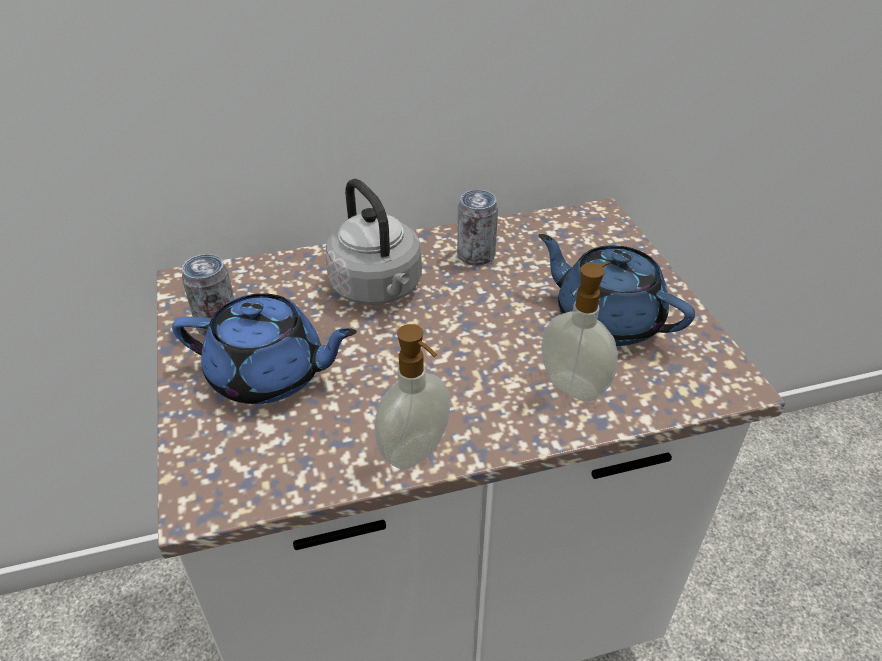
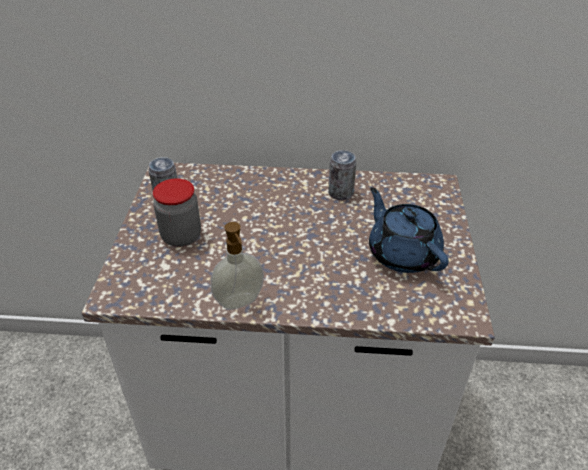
camera: 20 degrees right, 0 degrees up
blue teapot [172,293,357,404] -> jar [153,178,201,247]
grey kettle [326,178,422,305] -> none
soap dispenser [541,261,618,401] -> none

